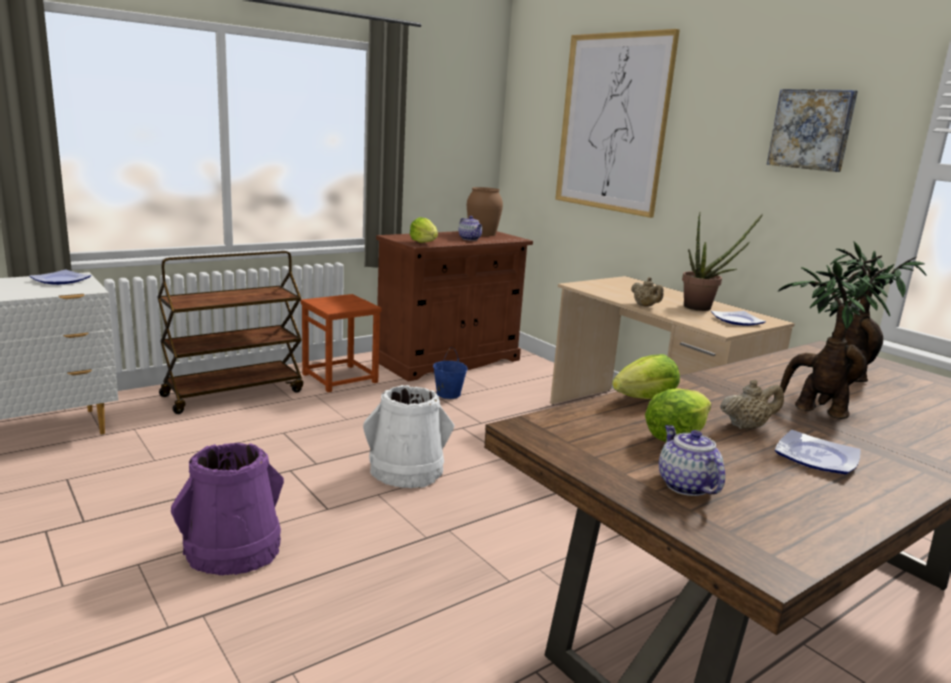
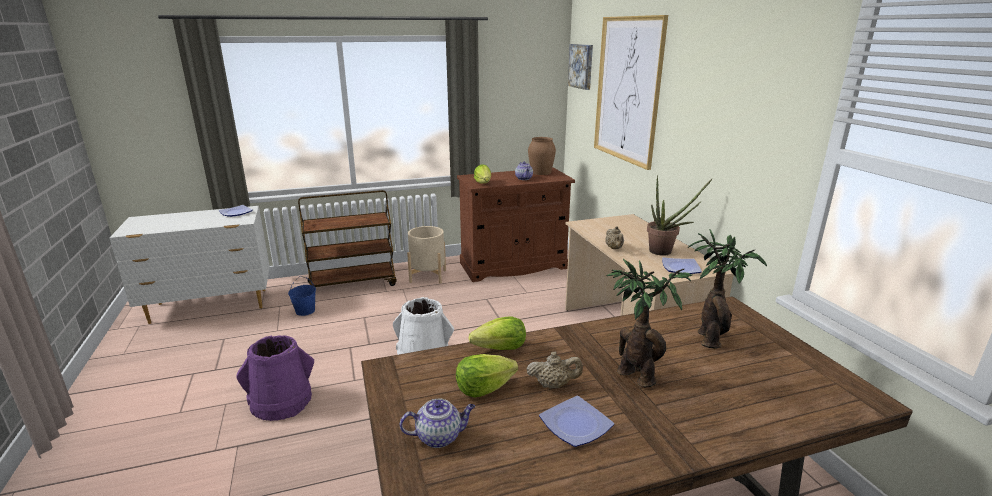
camera: 20 degrees right, 5 degrees up
brown stool [301,294,382,392] -> beige planter [407,226,446,284]
blue bucket [433,347,468,399] -> blue bucket moved to [288,276,316,316]
teapot [659,425,725,496] -> teapot turned 75 degrees clockwise [400,399,475,448]
picture [767,89,858,172] -> picture moved to [568,44,593,90]

